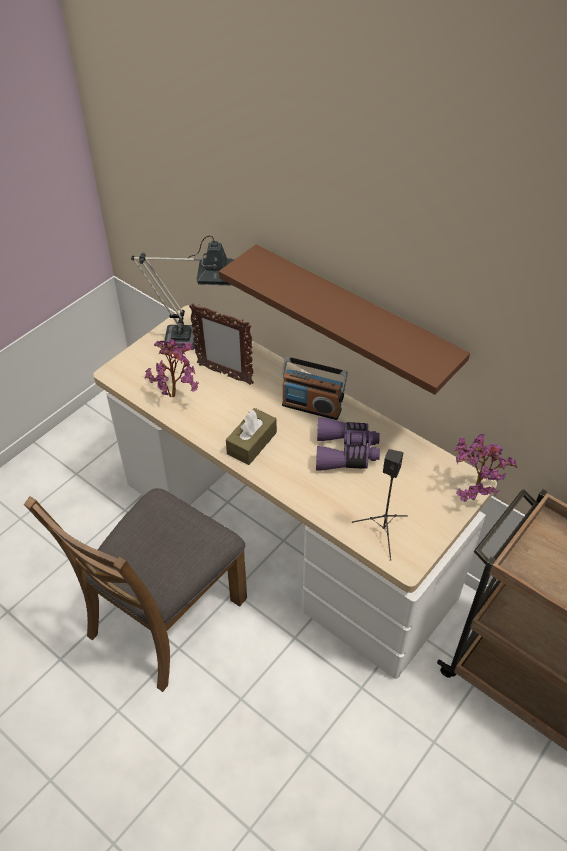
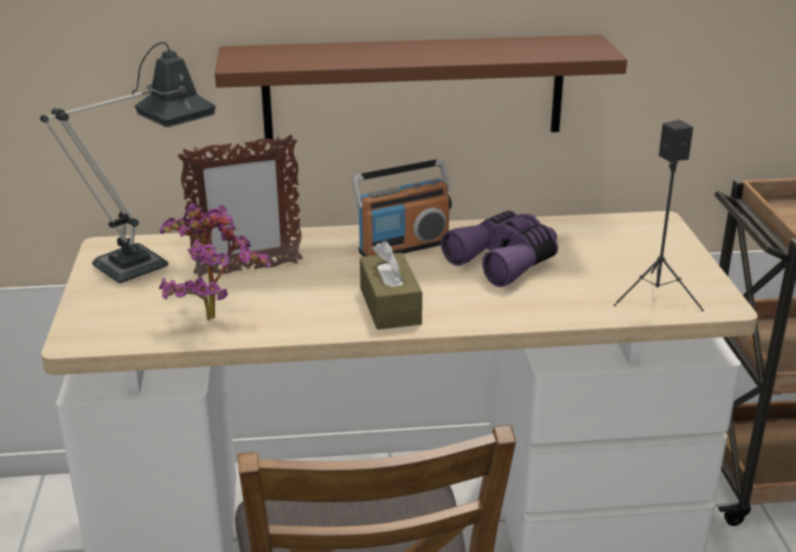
camera: 45 degrees left, 20 degrees down
potted plant [454,434,517,502] -> none

